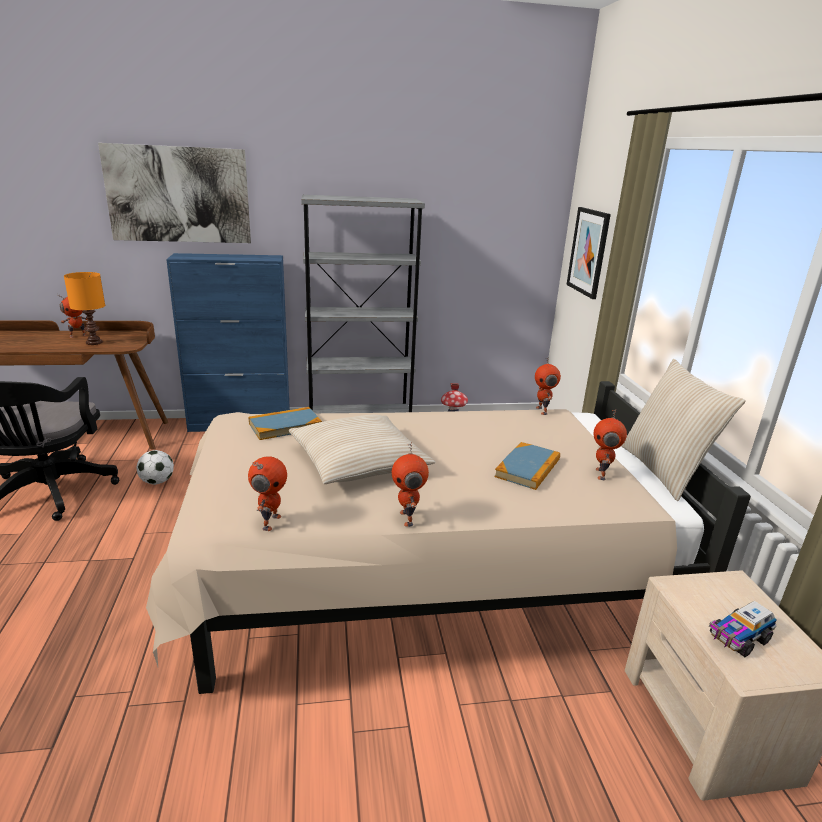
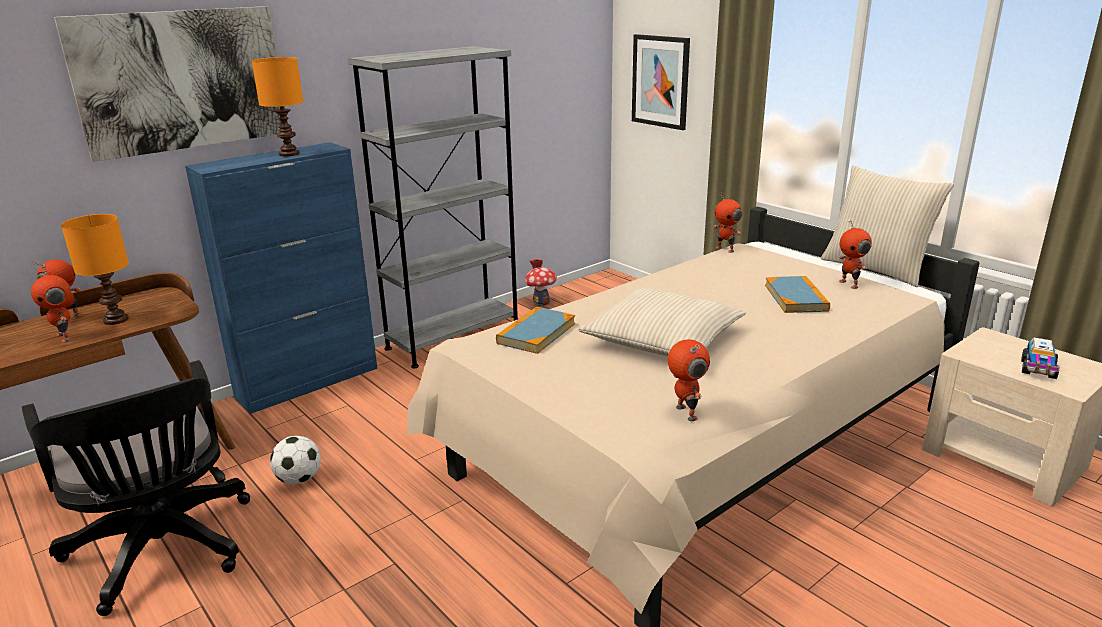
camera: 30 degrees left, 0 degrees up
toy robot [392,442,429,527] -> toy robot moved to [31,266,71,343]
none -> orange table lamp [252,57,303,156]

